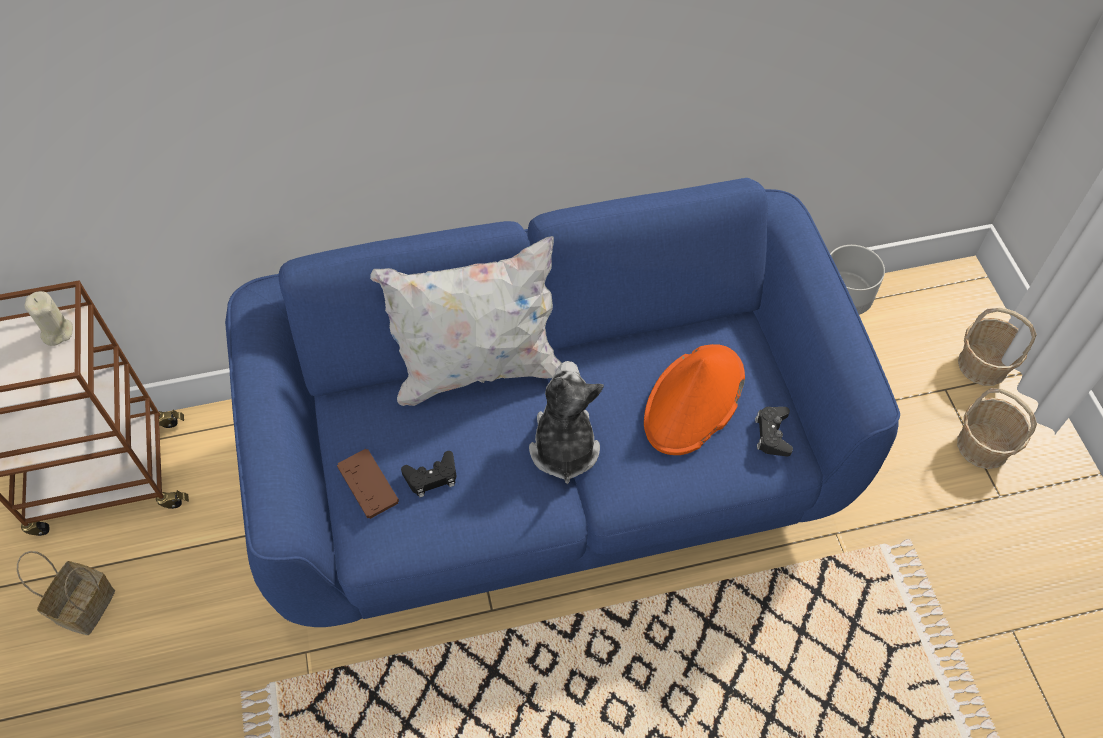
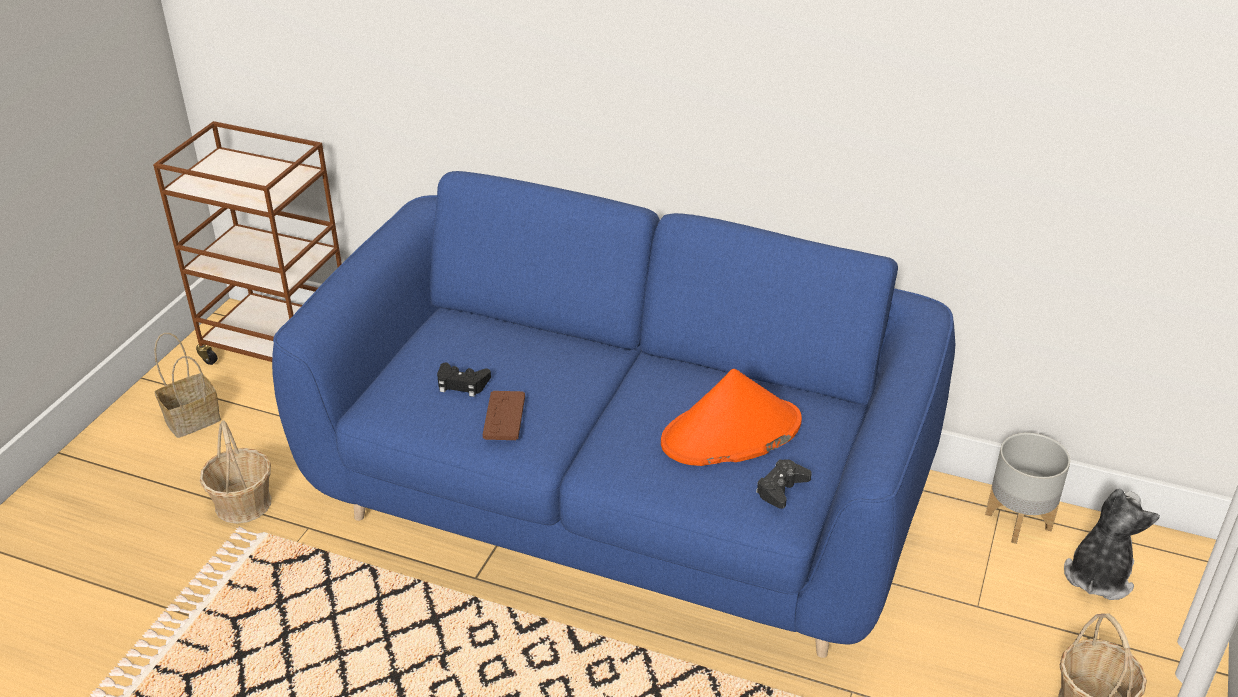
camera: 35 degrees right, 20 degrees down
beige candle [24,291,73,346] -> none
brown game controller [337,449,399,519] -> brown game controller moved to [483,391,525,440]
white pillow [370,236,562,406] -> none
plush toy [529,361,604,484] -> plush toy moved to [1064,488,1160,600]
basket [958,308,1036,386] -> basket moved to [200,420,271,524]

